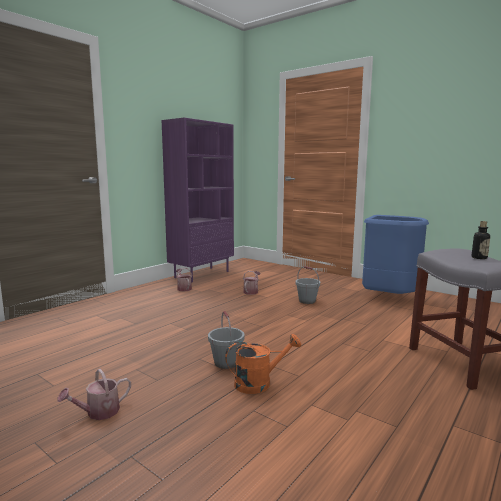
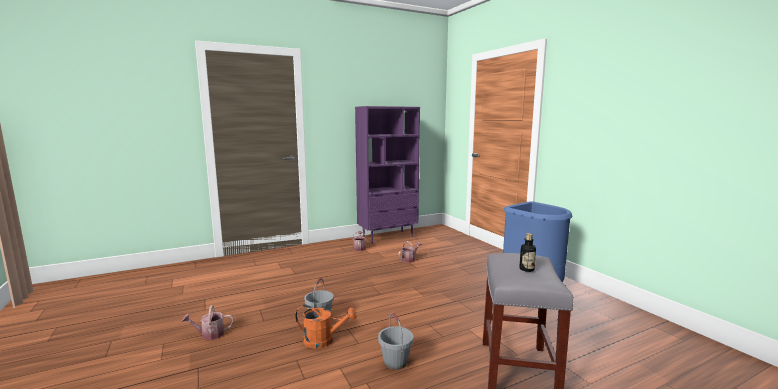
camera: 25 degrees right, 0 degrees up
grey bucket [296,266,320,304] -> grey bucket moved to [378,313,413,370]

